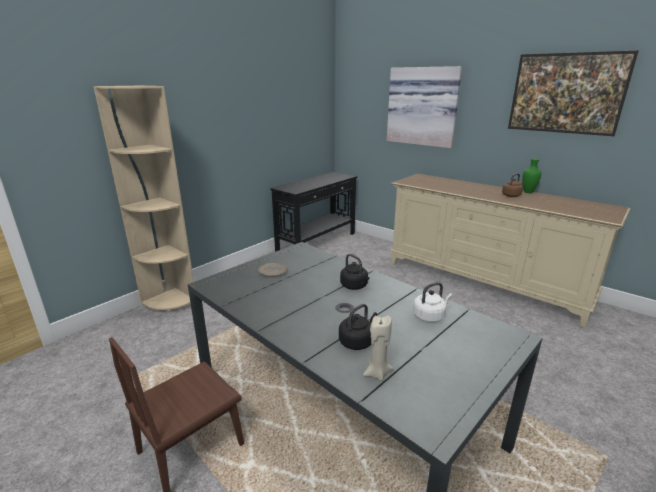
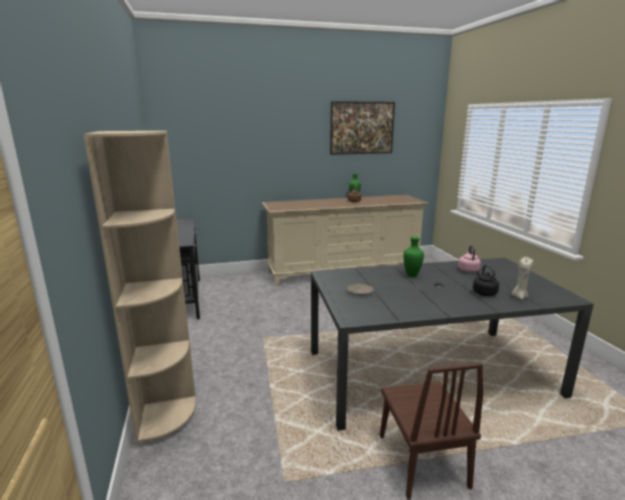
camera: 55 degrees left, 5 degrees down
black kettle [340,254,370,290] -> green vase [403,236,424,277]
picture [387,66,462,148] -> none
white kettle [413,282,452,323] -> pink kettle [458,245,481,272]

